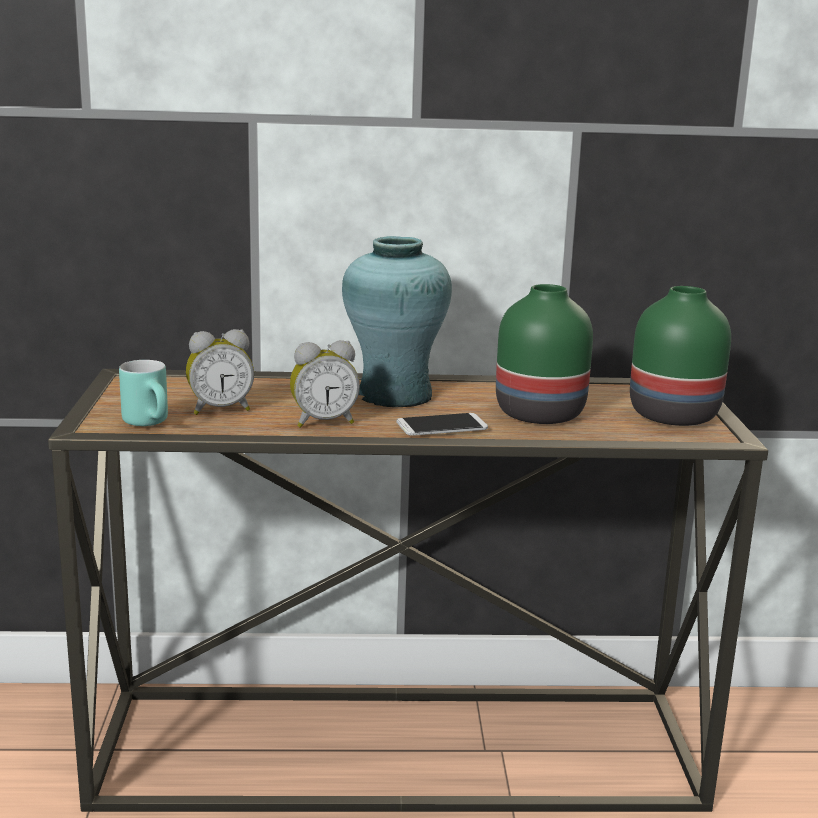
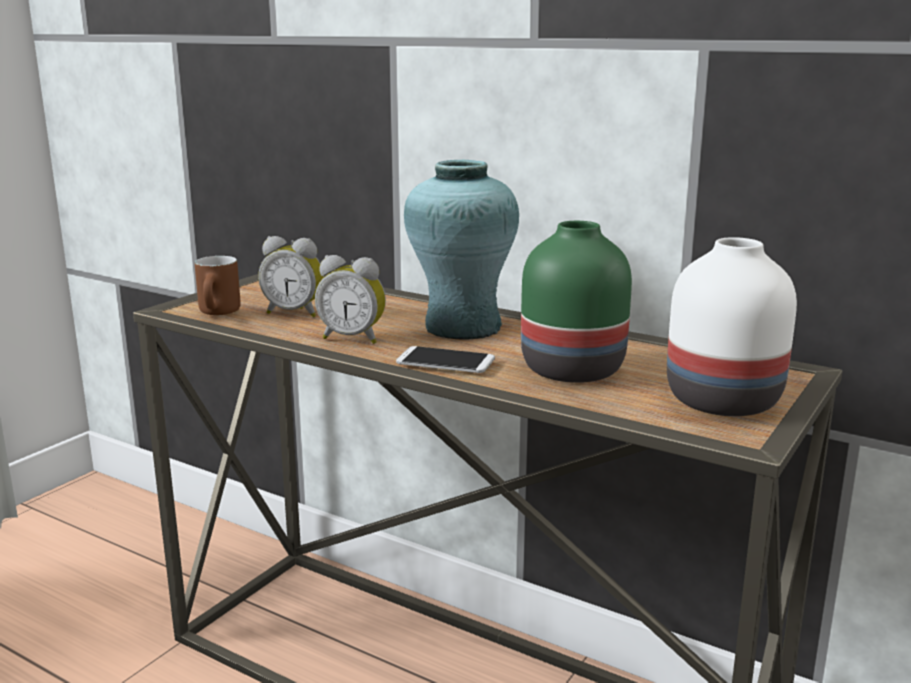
camera: 35 degrees right, 0 degrees up
turquoise mug [119,360,168,426] -> brown mug [195,256,241,315]
green vase [630,286,731,426] -> white vase [667,237,797,416]

